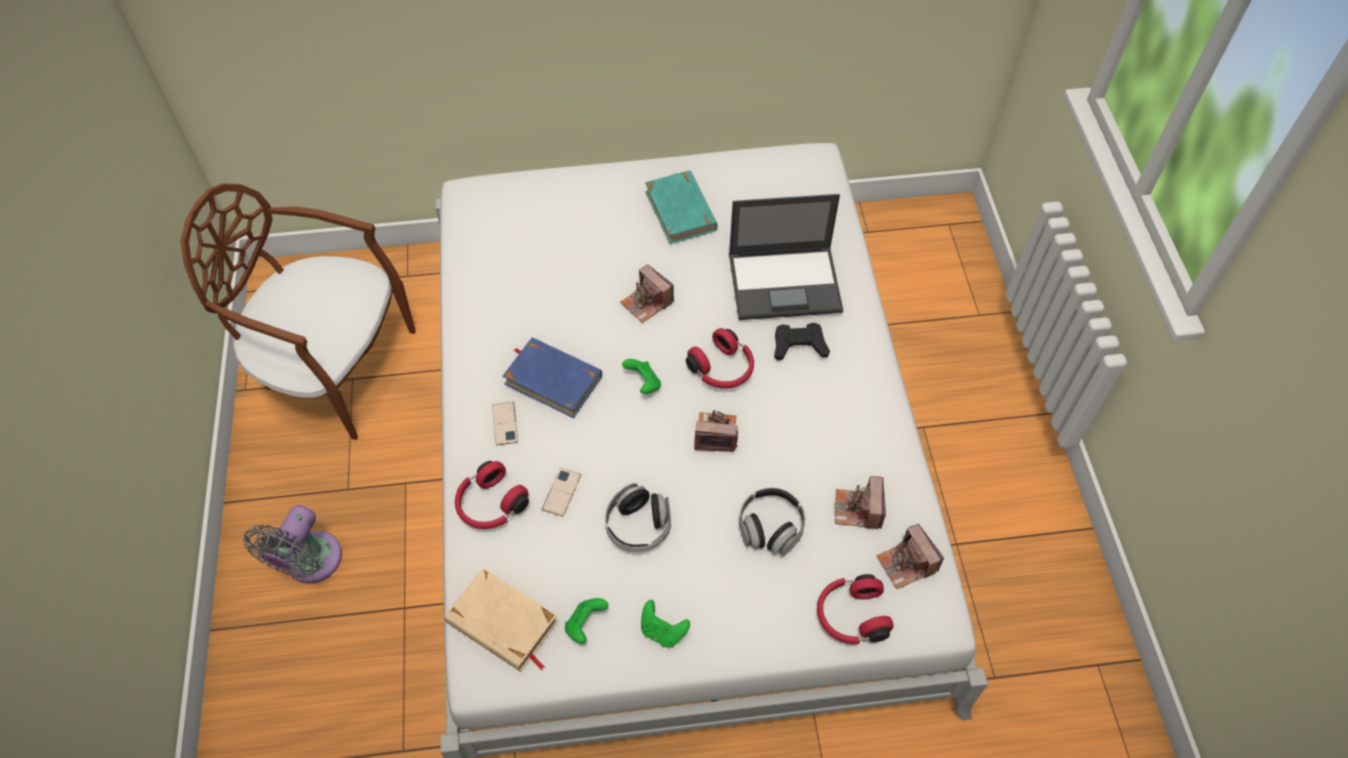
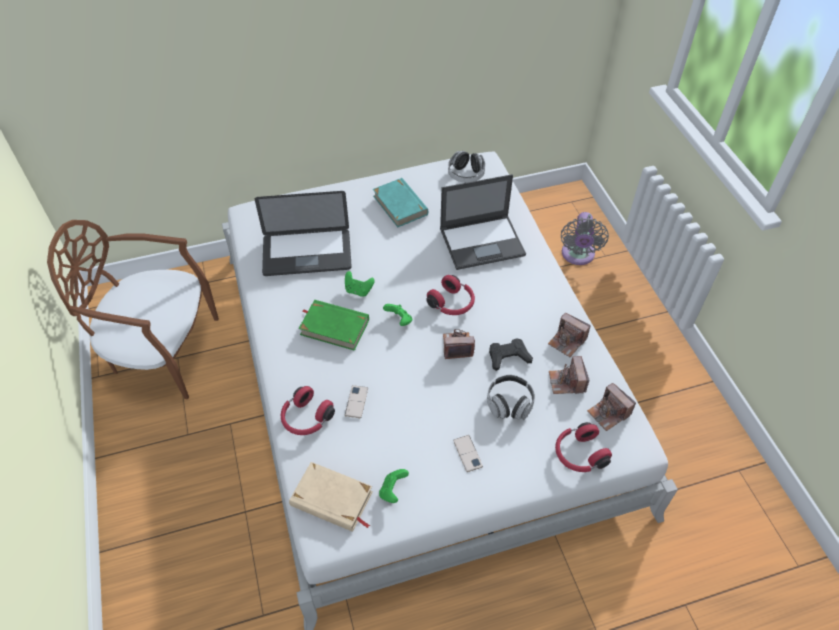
camera: 10 degrees left, 5 degrees down
grey fan [243,505,342,584] -> grey fan moved to [561,212,609,265]
phone [492,402,518,446] -> phone moved to [453,435,483,472]
blue book [502,337,602,418] -> green book [299,300,369,351]
headphones [605,483,671,552] -> headphones moved to [448,151,485,183]
camera [620,264,674,323] -> camera moved to [548,313,591,357]
green game controller [641,600,690,648] -> green game controller moved to [345,271,375,297]
black game controller [774,323,830,361] -> black game controller moved to [489,338,533,371]
none -> laptop [255,191,352,276]

